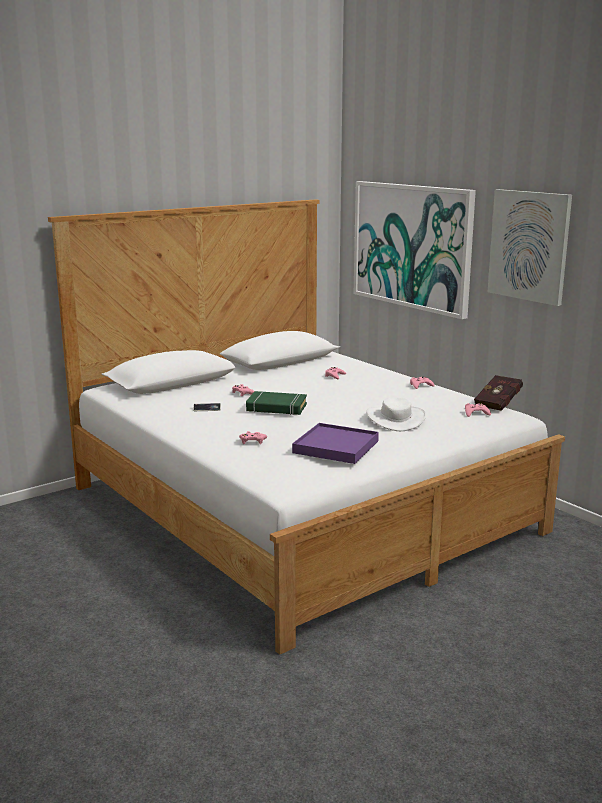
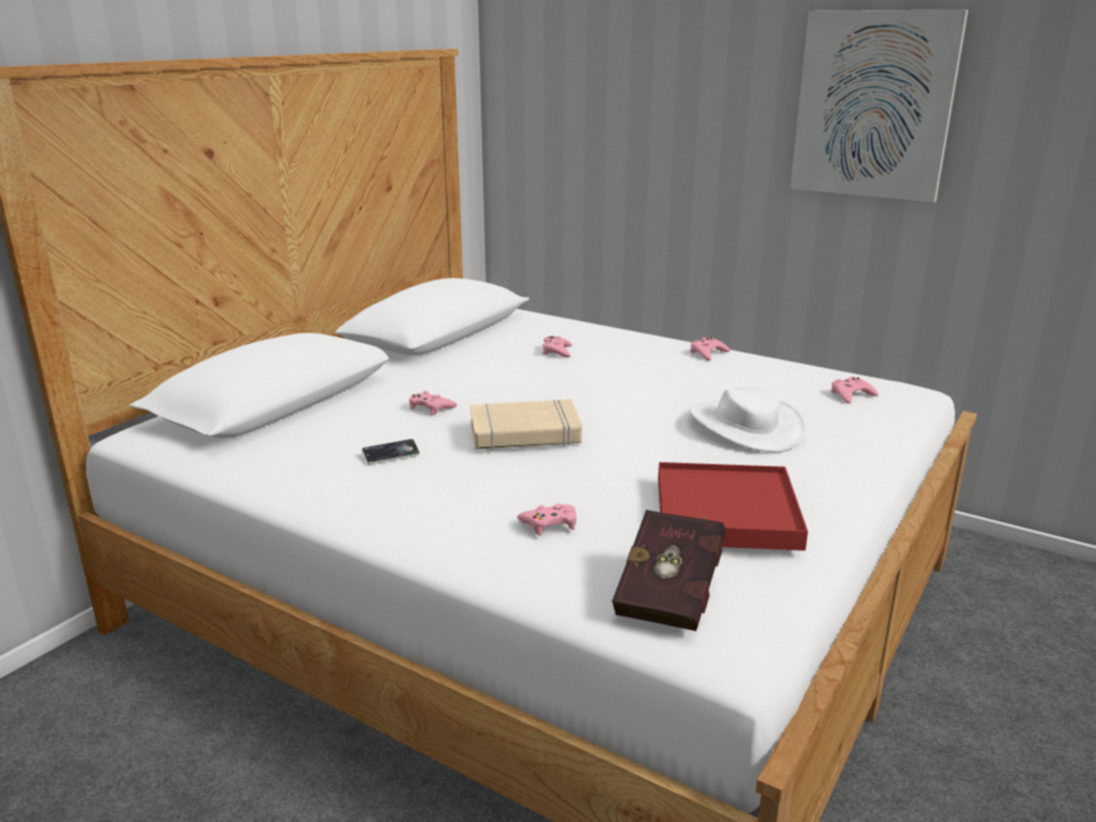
camera: 20 degrees left, 5 degrees up
green book [246,391,307,415] -> beige book [470,399,582,451]
purple tray [292,423,379,464] -> red tray [658,462,808,551]
picture [354,181,476,319] -> none
red book [474,375,523,411] -> red book moved to [612,510,726,631]

